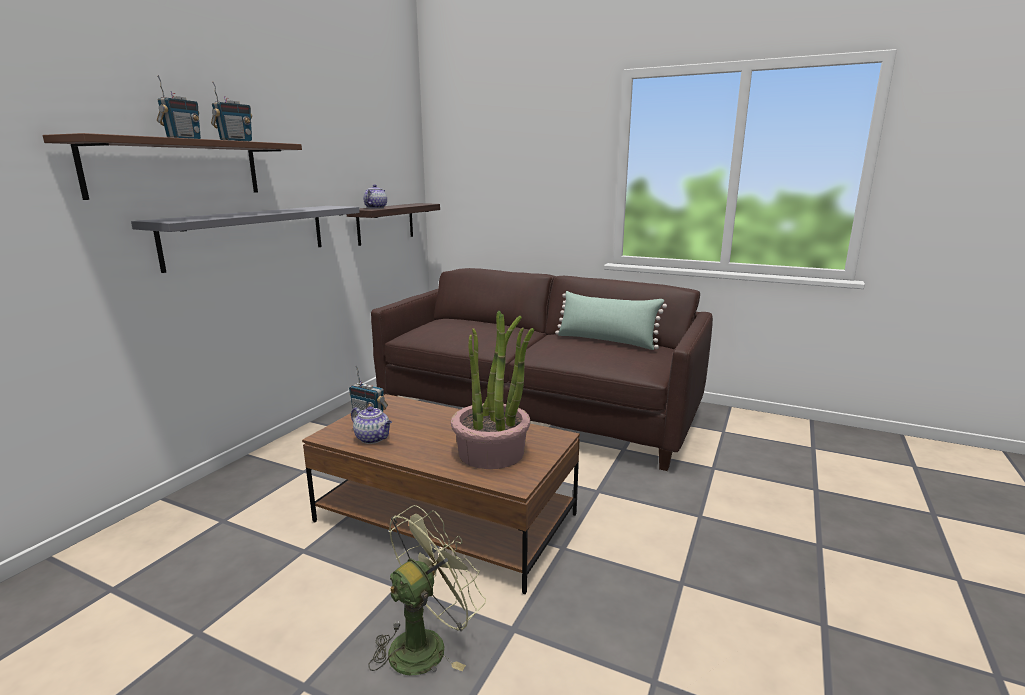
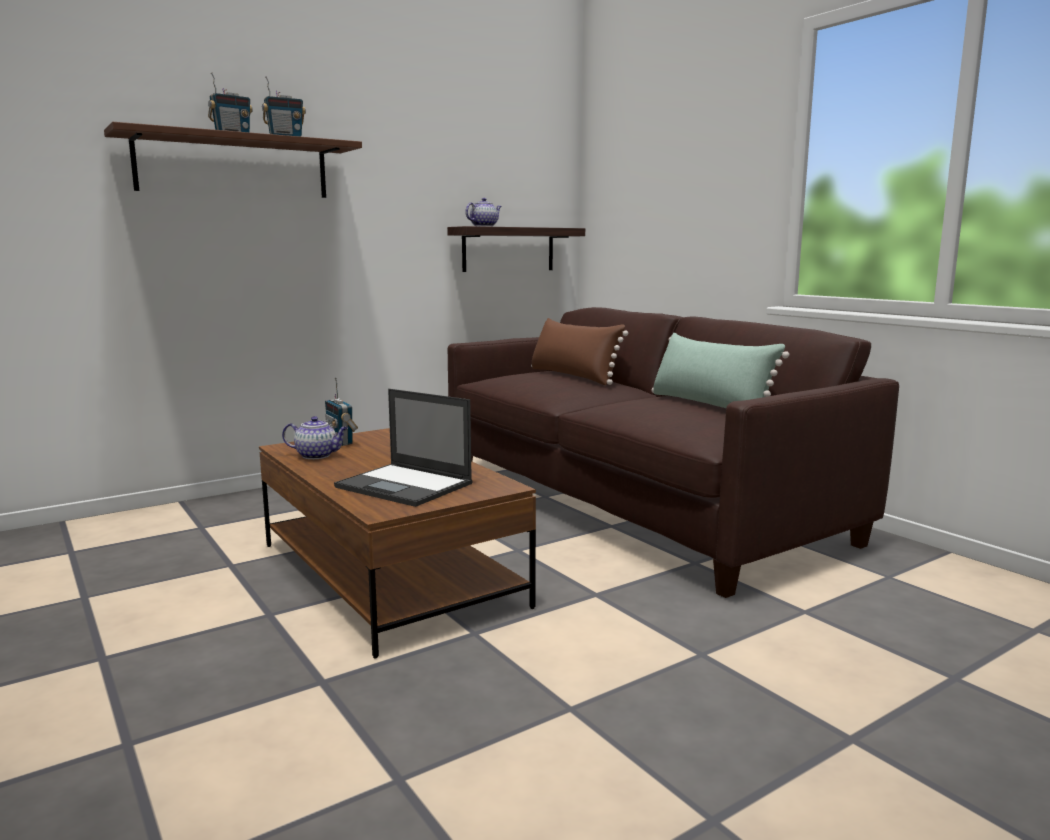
camera: 30 degrees right, 5 degrees down
grey shelf [131,206,360,273] -> none
teapot [351,406,392,444] -> teapot turned 60 degrees counterclockwise [282,416,348,459]
green fan [368,505,486,675] -> none
potted plant [451,311,534,469] -> laptop [334,389,473,507]
none -> brown pillow [531,318,628,385]

